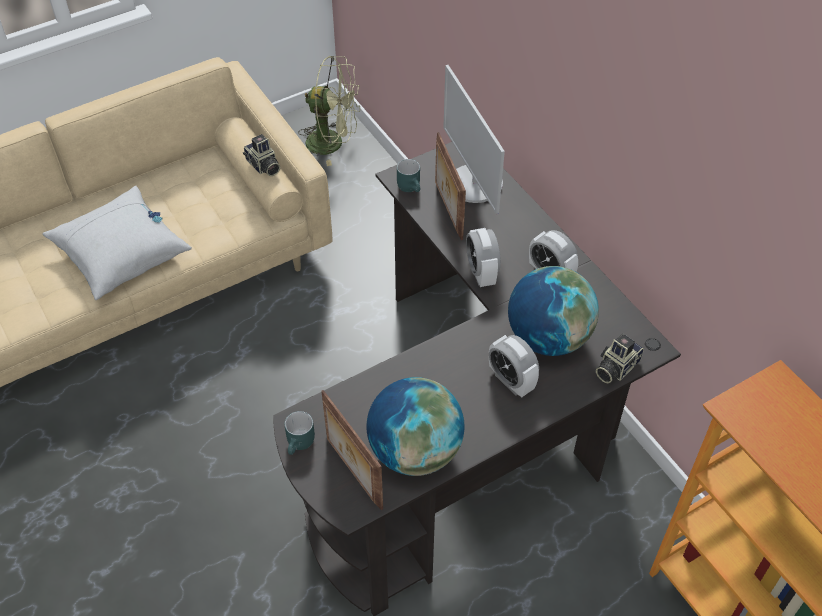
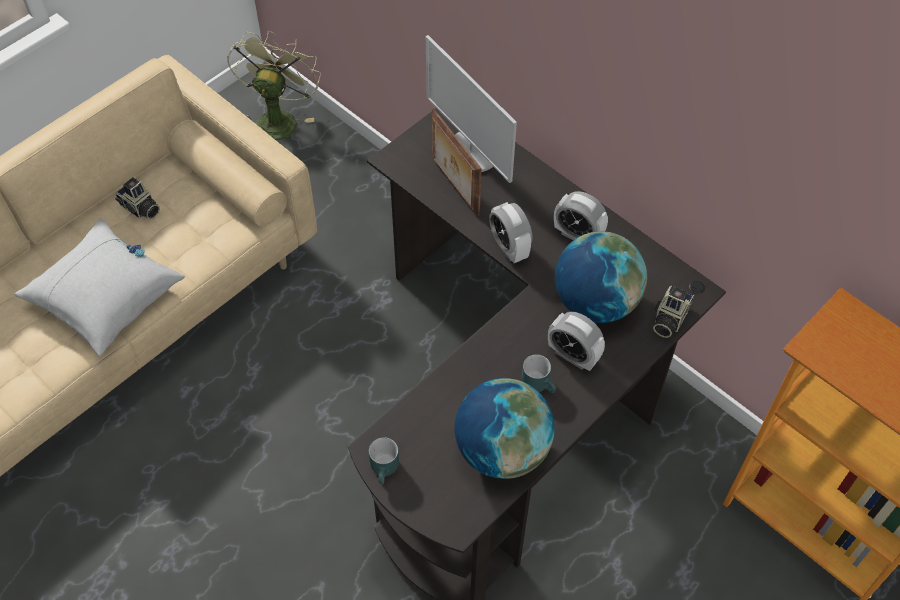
camera: 15 degrees left, 5 degrees up
camera [243,134,280,176] -> camera moved to [115,177,160,219]
green fan [298,56,360,166] -> green fan turned 75 degrees counterclockwise [227,30,321,140]
picture frame [321,390,383,510] -> none
turquoise mug [397,159,420,192] -> turquoise mug moved to [522,354,556,393]

